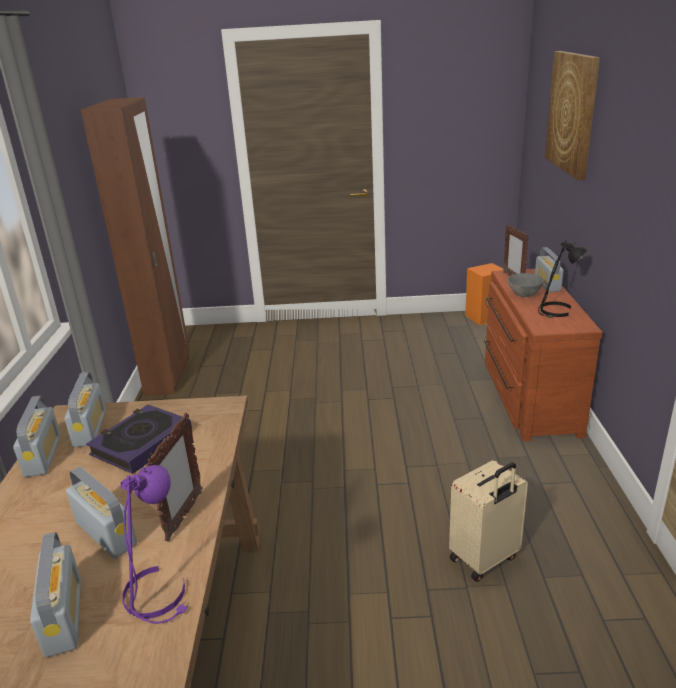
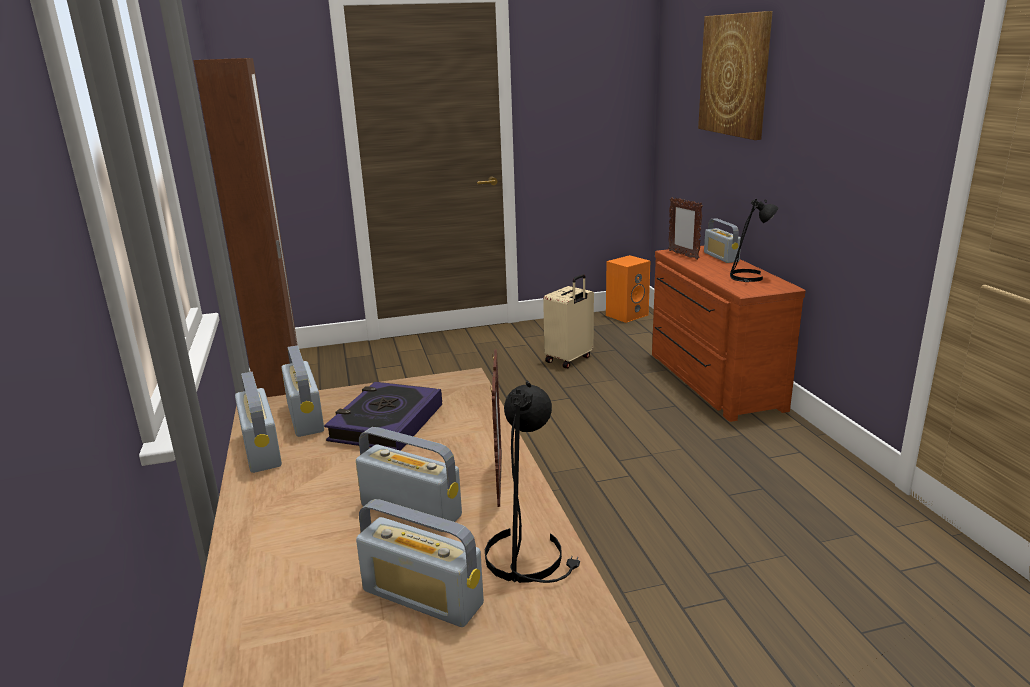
camera: 15 degrees left, 5 degrees down
radio [30,532,81,657] -> radio turned 150 degrees clockwise [356,499,484,627]
purple table lamp [120,465,189,624] -> black table lamp [485,381,580,583]
beige suitcase [449,460,528,582] -> beige suitcase moved to [543,274,594,368]
grey bowl [507,273,544,297] -> none

